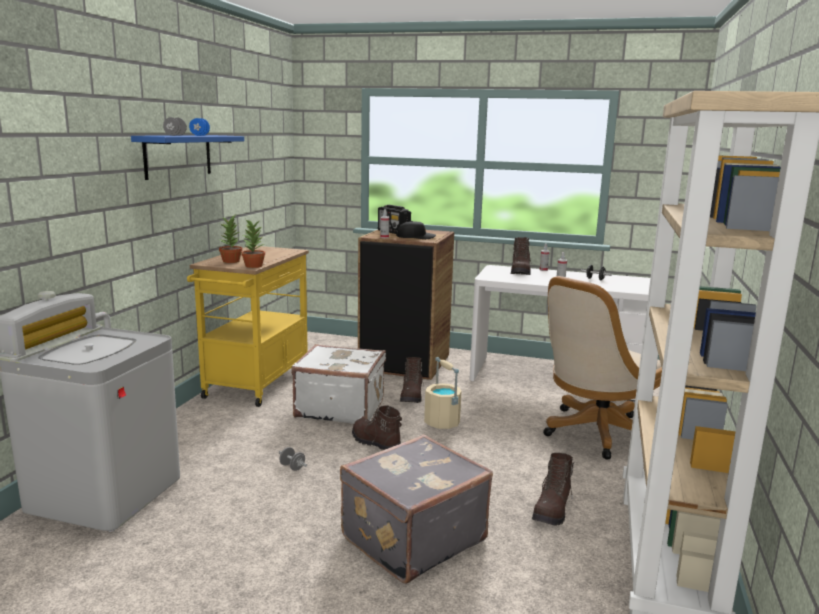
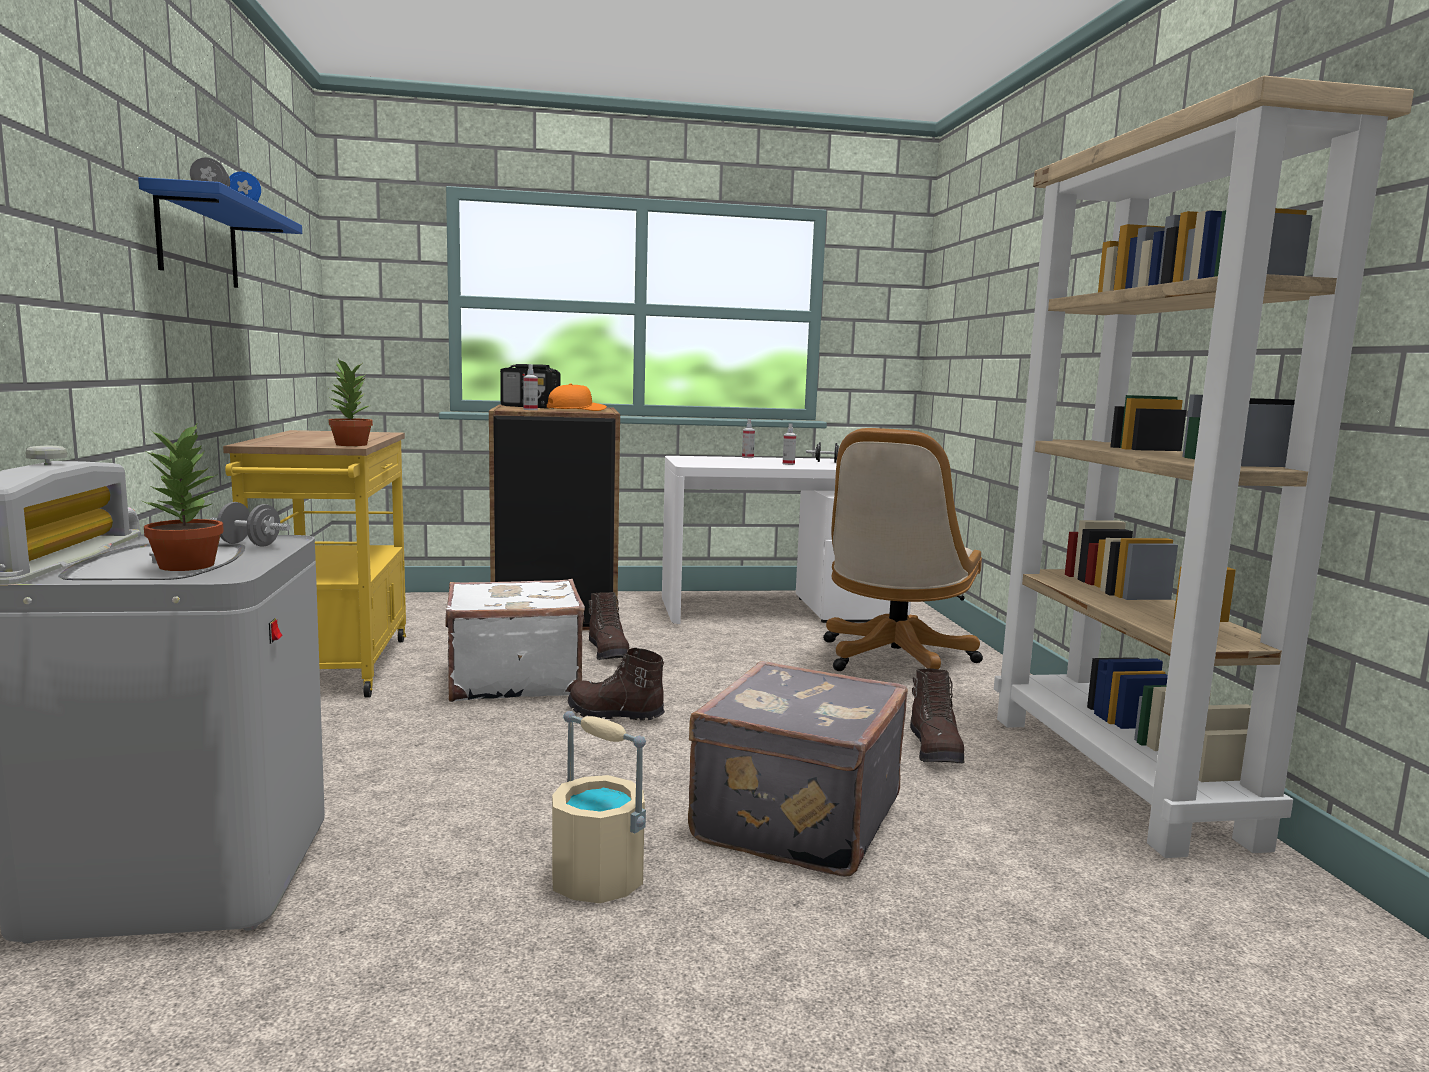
camera: 25 degrees left, 5 degrees down
potted plant [219,216,242,263] -> potted plant moved to [143,422,224,571]
grey dumbbell [279,447,307,471] -> grey dumbbell moved to [210,502,290,547]
black cap [397,221,436,239] -> orange cap [547,383,607,411]
beige bucket [424,357,461,429] -> beige bucket moved to [552,711,646,903]
brown boot [511,237,532,275] -> none

